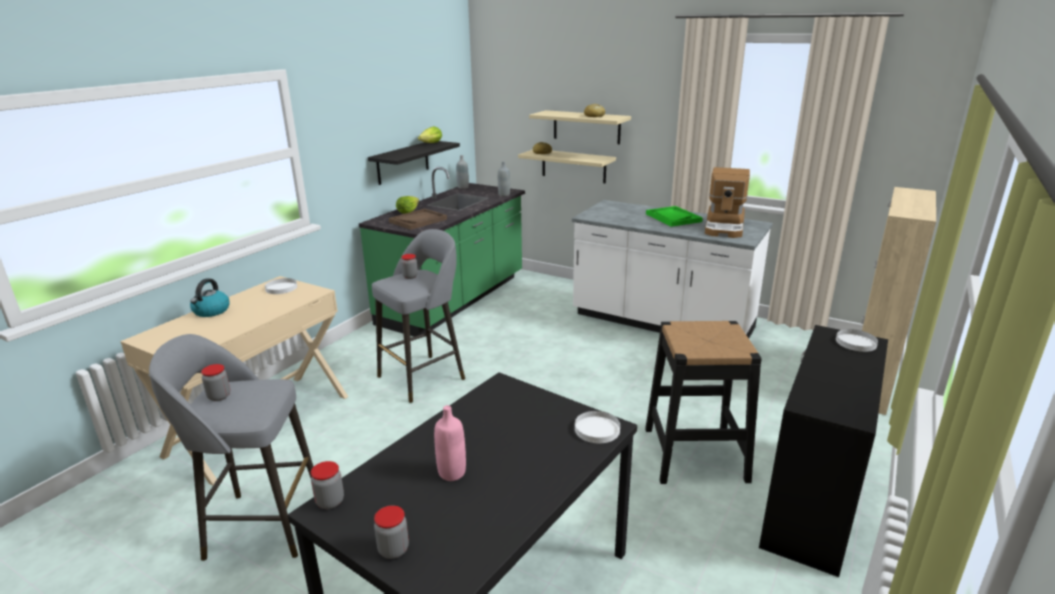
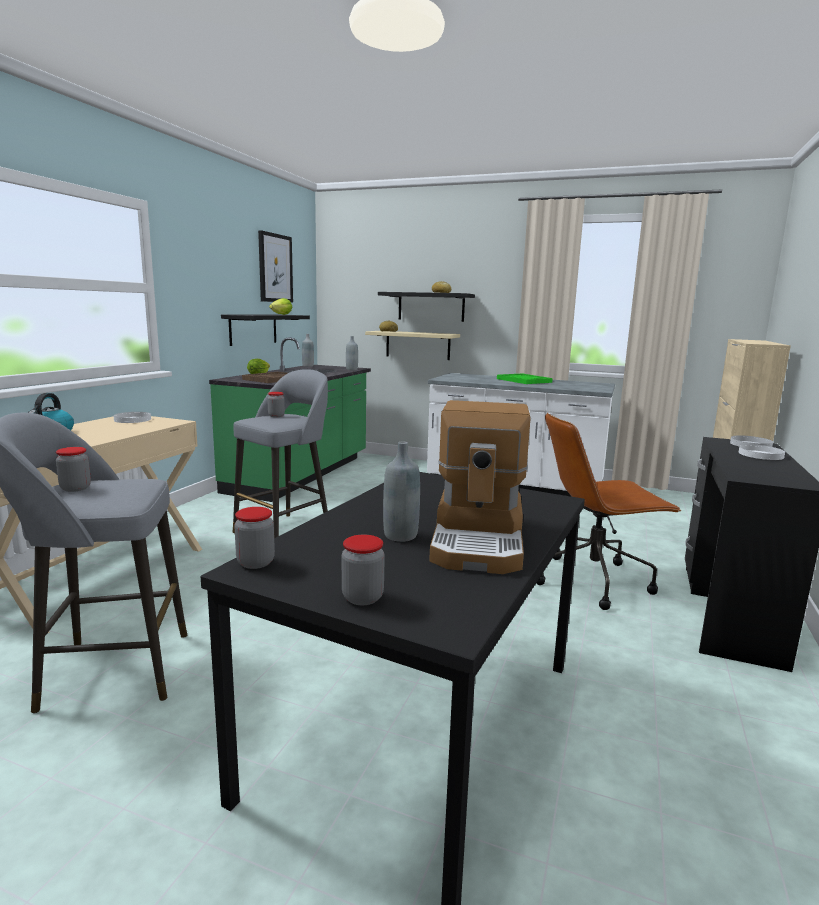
camera: 10 degrees left, 10 degrees down
pink bottle [434,405,466,481] -> grey bottle [383,442,420,542]
beige shelf [529,110,631,144] -> black shelf [378,292,475,322]
white plate [575,411,620,443] -> white plate moved to [739,444,785,460]
black stool [645,321,762,484] -> brown office chair [536,413,682,610]
coffee machine [705,167,750,238] -> coffee machine moved to [429,400,531,574]
none -> picture [258,230,293,303]

